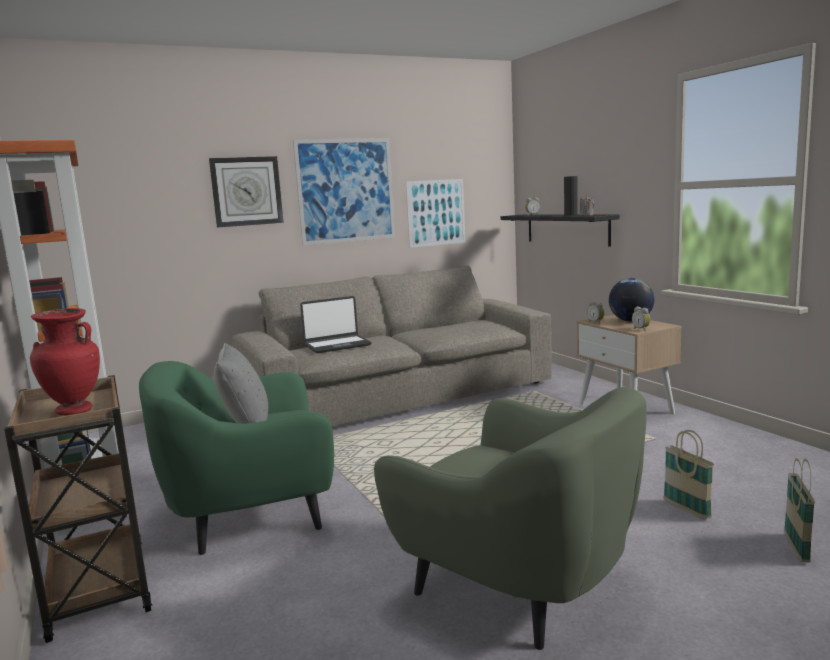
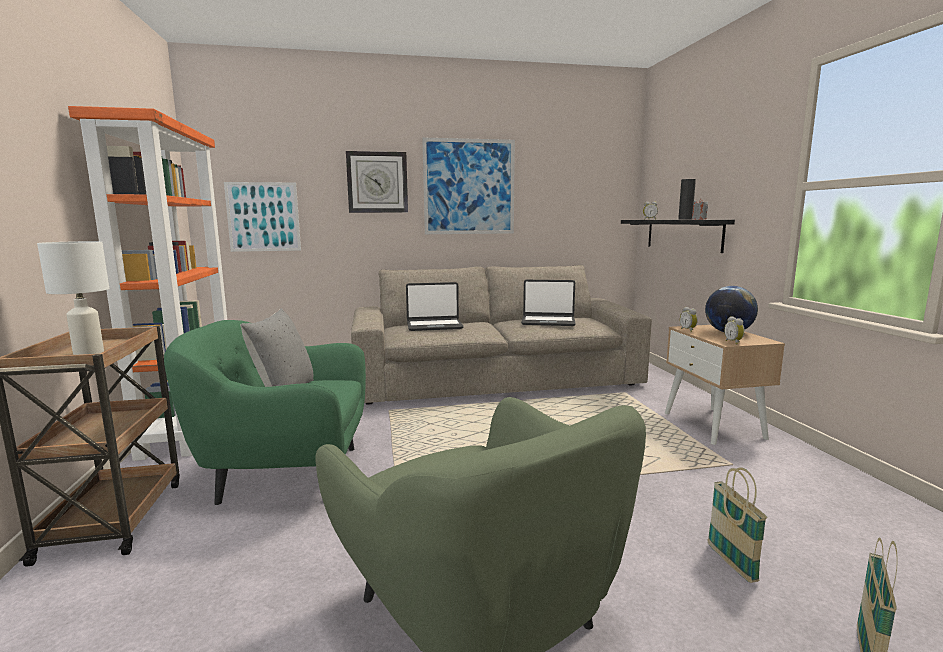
camera: 15 degrees right, 0 degrees up
red vase [30,308,100,416] -> white table lamp [37,241,109,355]
picture [406,179,466,248] -> picture moved to [224,182,301,252]
none -> laptop [521,280,576,326]

